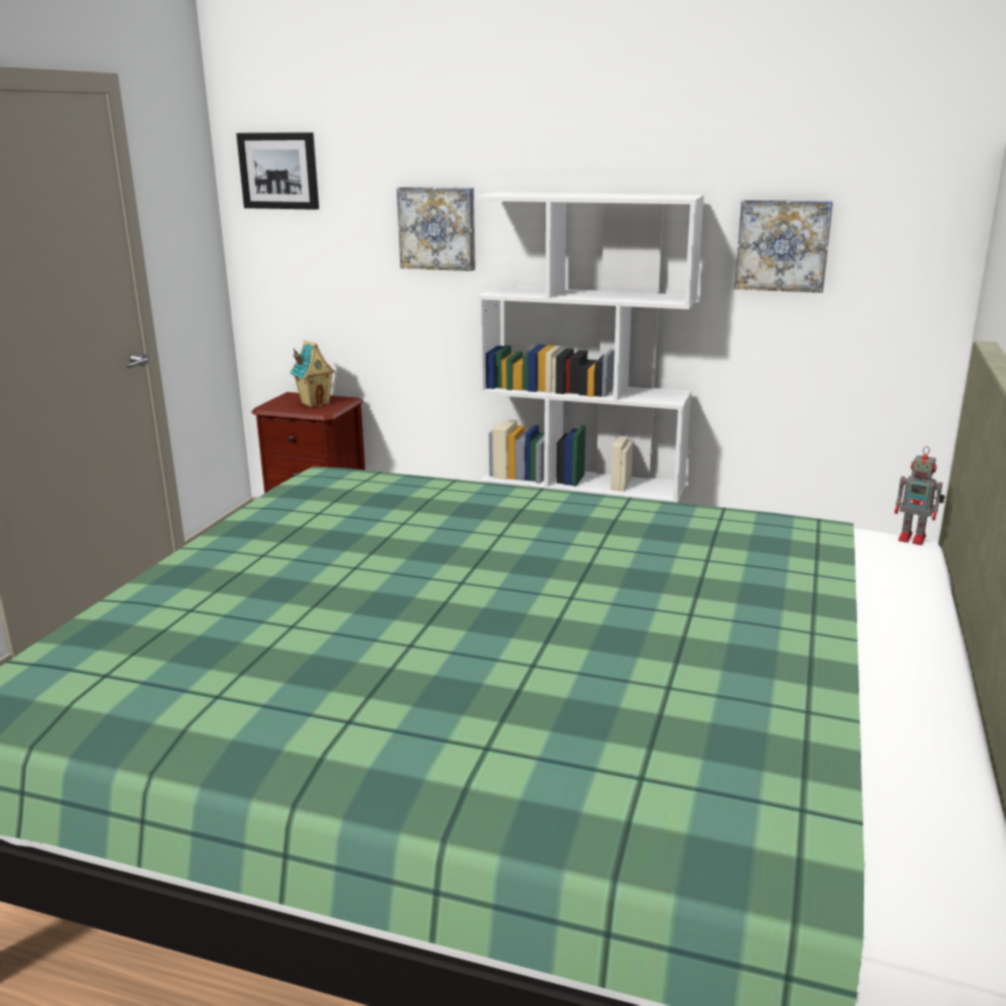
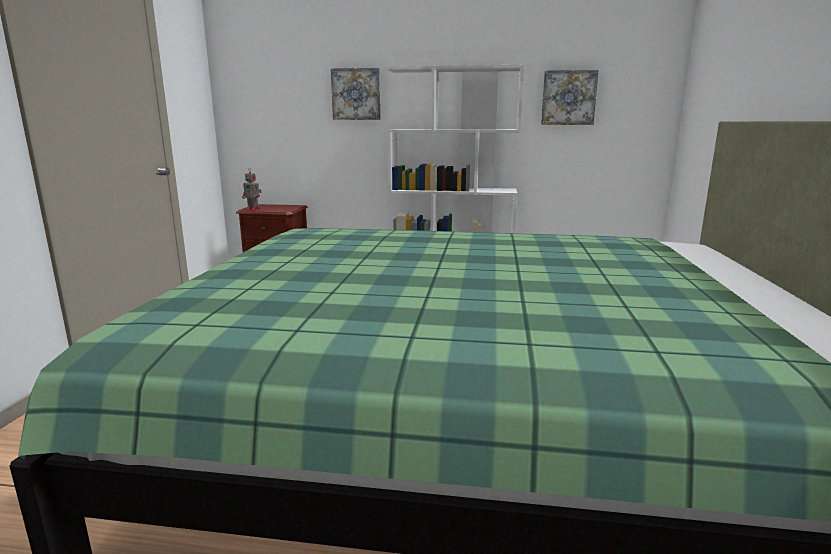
camera: 10 degrees left, 5 degrees down
picture [236,132,319,210] -> none
toy house [290,340,335,407] -> none
toy robot [894,446,945,545] -> toy robot moved to [242,168,261,211]

